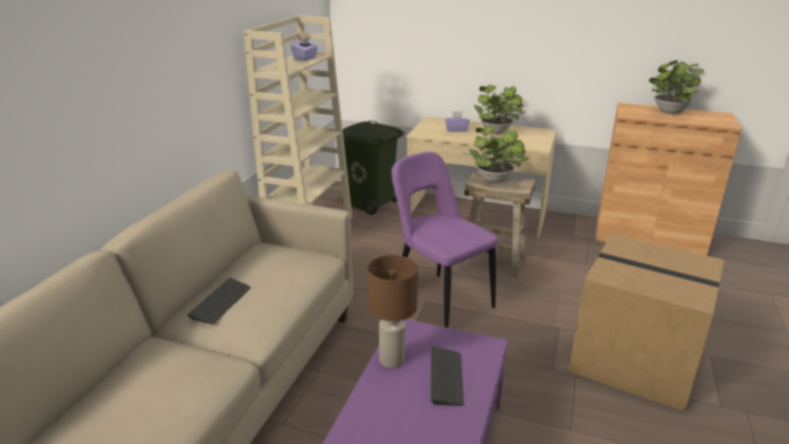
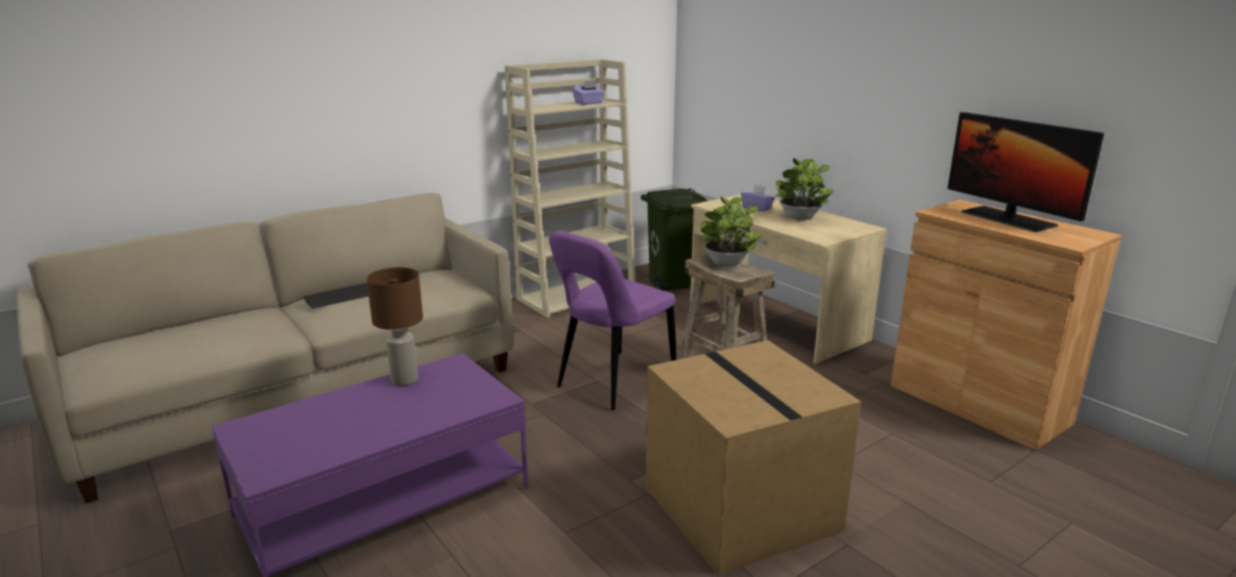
camera: 35 degrees right, 5 degrees down
purple chair [392,152,498,328] -> purple chair turned 135 degrees counterclockwise [549,231,676,410]
keyboard [431,347,464,406] -> none
potted plant [649,60,704,114] -> monitor [948,112,1104,232]

